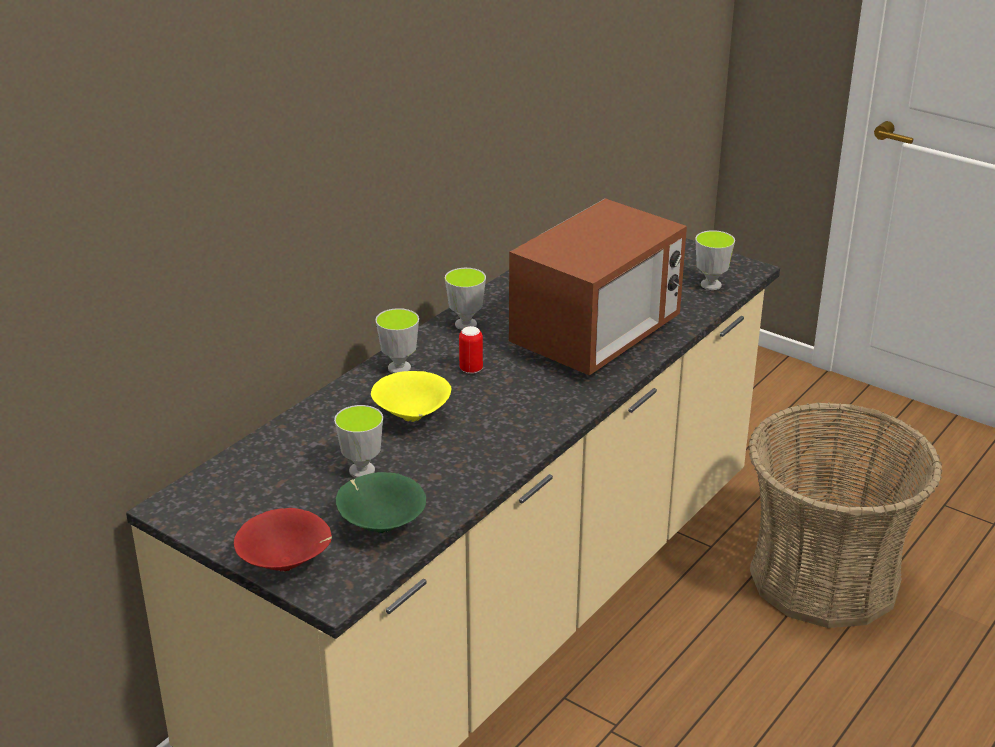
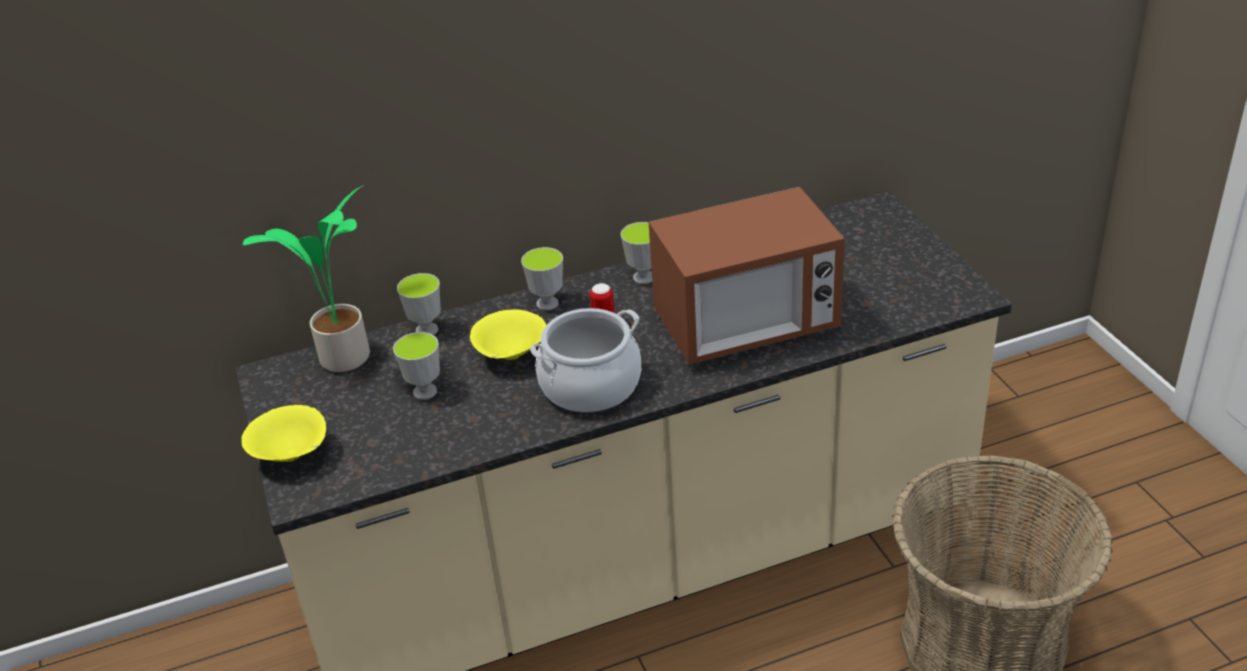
camera: 35 degrees right, 5 degrees up
red bowl [234,508,332,571] -> yellow bowl [241,405,326,462]
green bowl [336,472,426,533] -> none
cup [695,230,735,290] -> cup moved to [397,273,441,335]
none -> potted plant [243,185,370,372]
none -> cooking pot [530,308,641,413]

